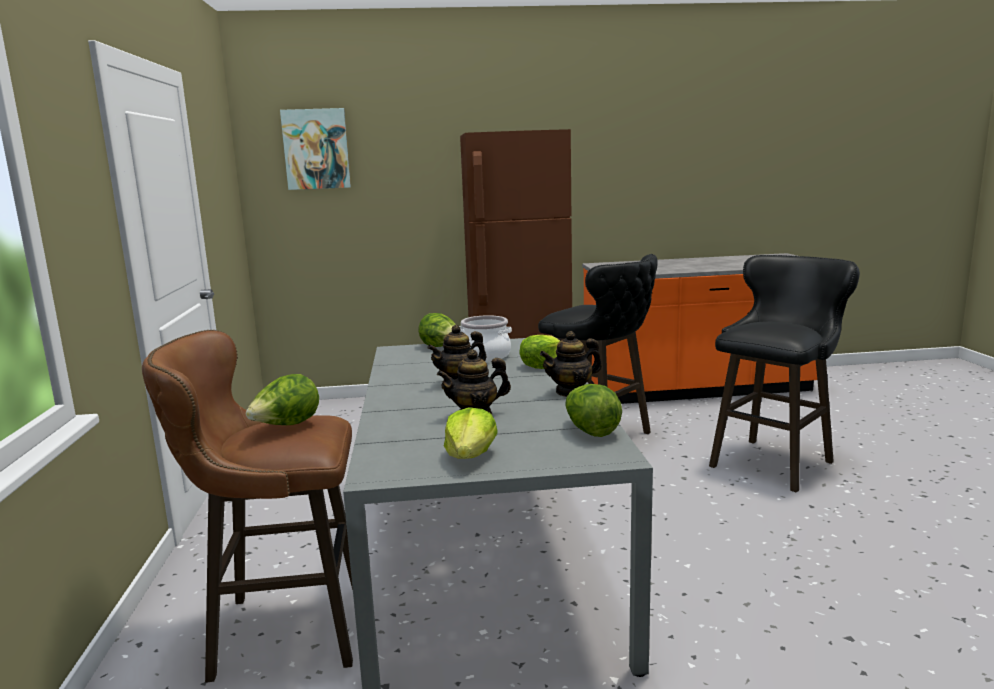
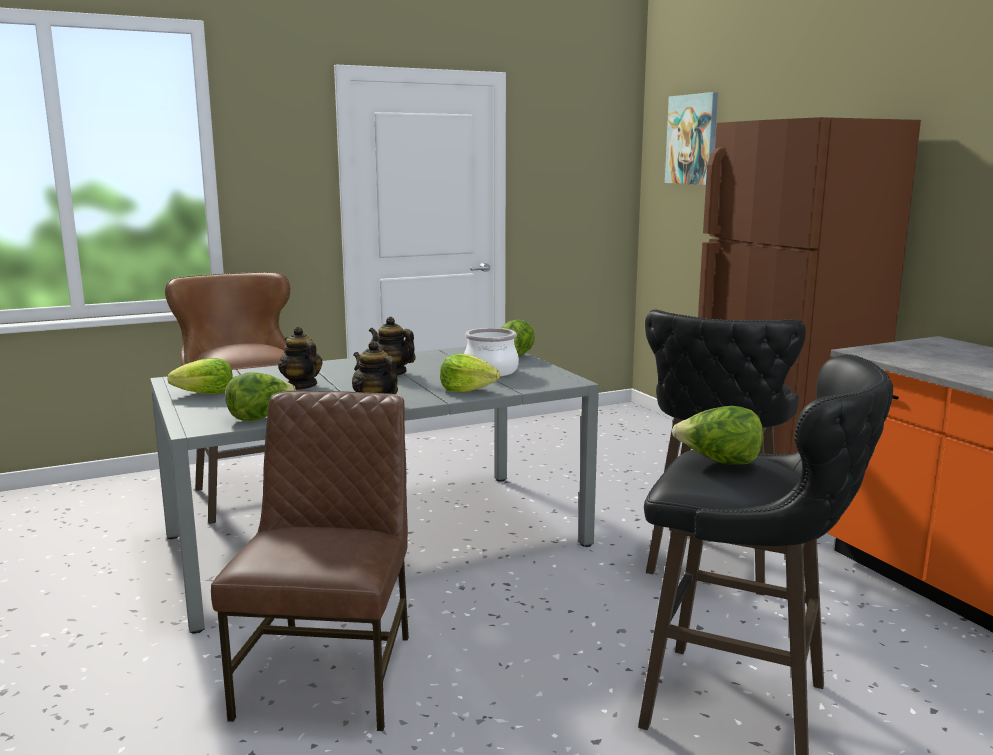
camera: 70 degrees right, 0 degrees up
lettuce [246,374,319,425] -> lettuce moved to [672,406,763,465]
none -> brown chair [211,391,409,731]

